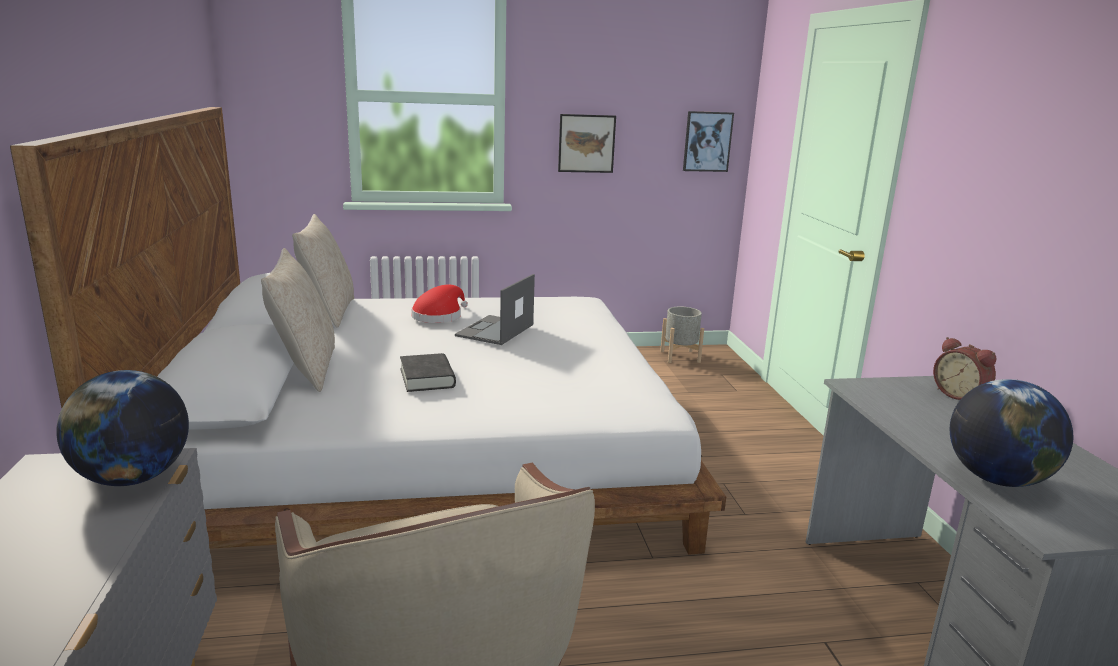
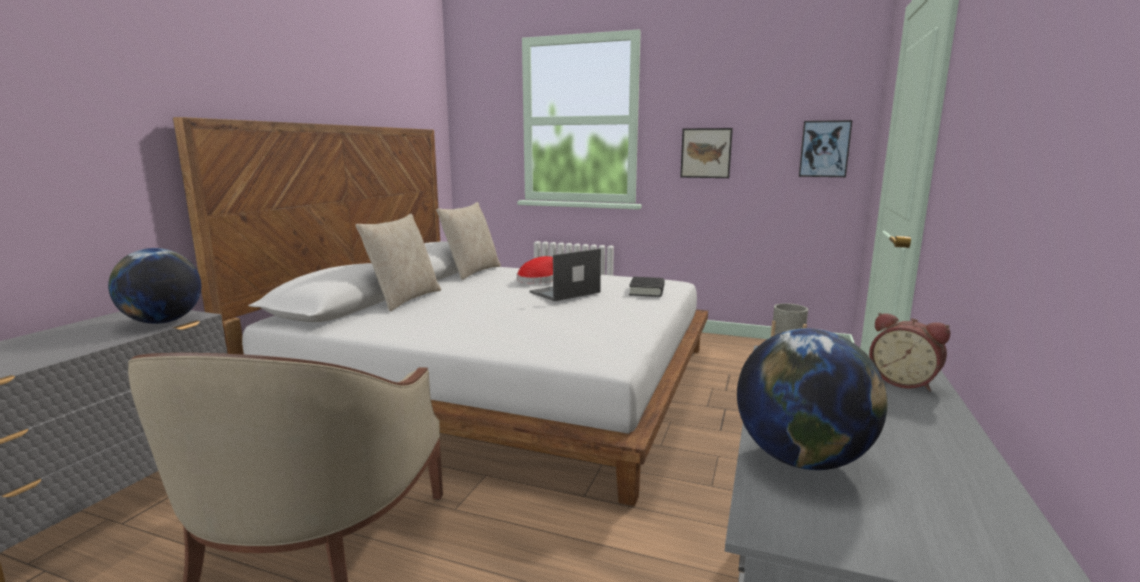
camera: 30 degrees right, 5 degrees down
black book [400,353,456,392] -> black book moved to [629,277,665,297]
alarm clock [933,337,996,400] -> alarm clock turned 45 degrees counterclockwise [869,313,951,391]

